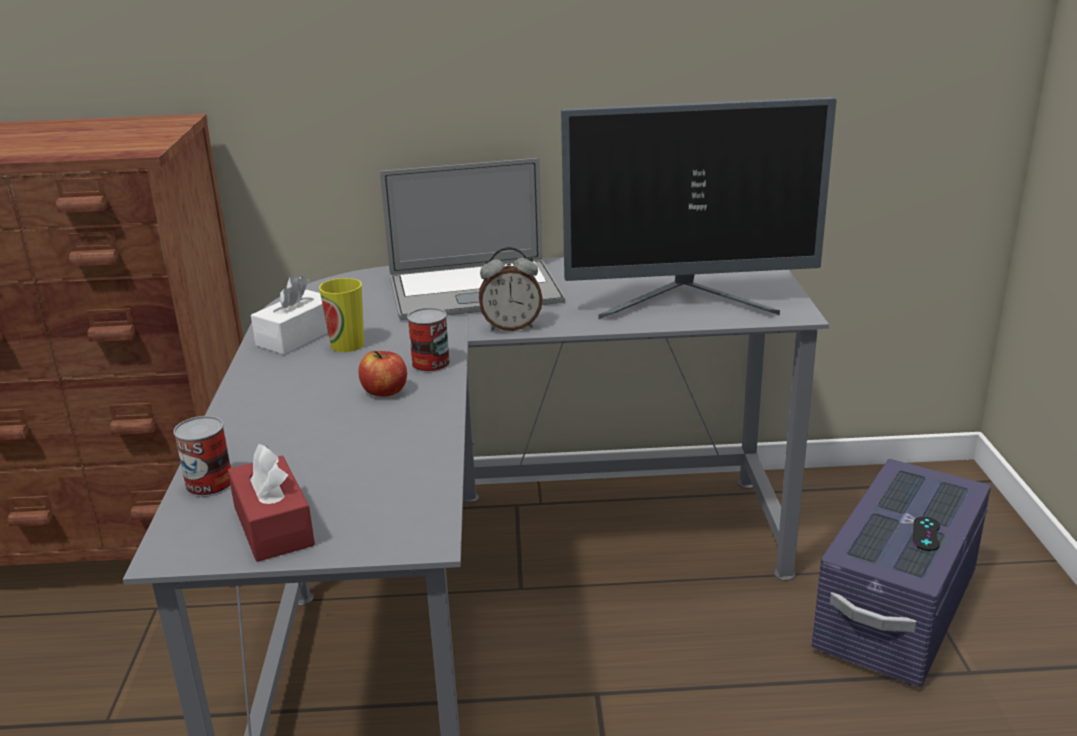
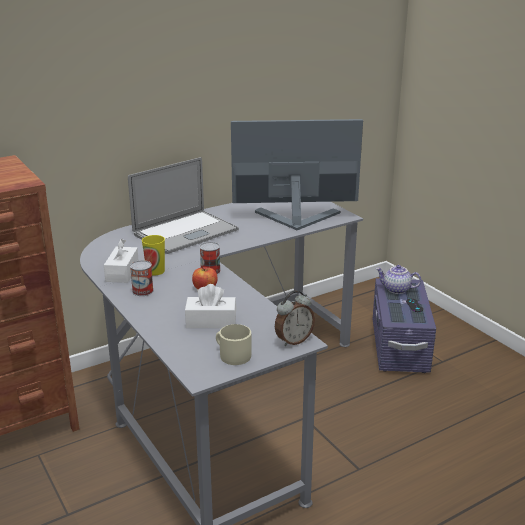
camera: 30 degrees left, 0 degrees up
can [173,416,231,497] -> can moved to [130,260,154,296]
red tissue box [228,444,315,562] -> beige mug [216,324,251,365]
alarm clock [479,247,543,331] -> alarm clock moved to [275,290,315,347]
monitor [561,97,837,320] -> monitor turned 150 degrees counterclockwise [231,119,363,230]
none -> white tissue box [185,284,236,328]
none -> teapot [376,265,421,294]

